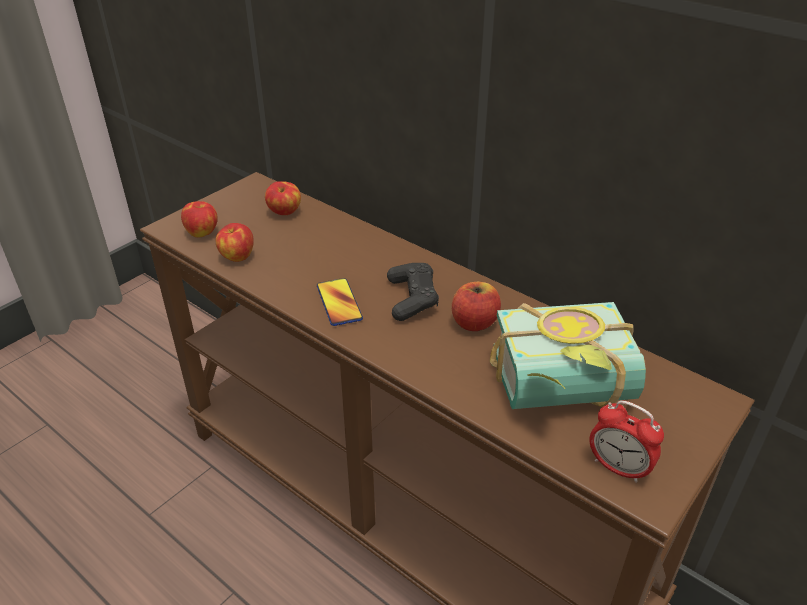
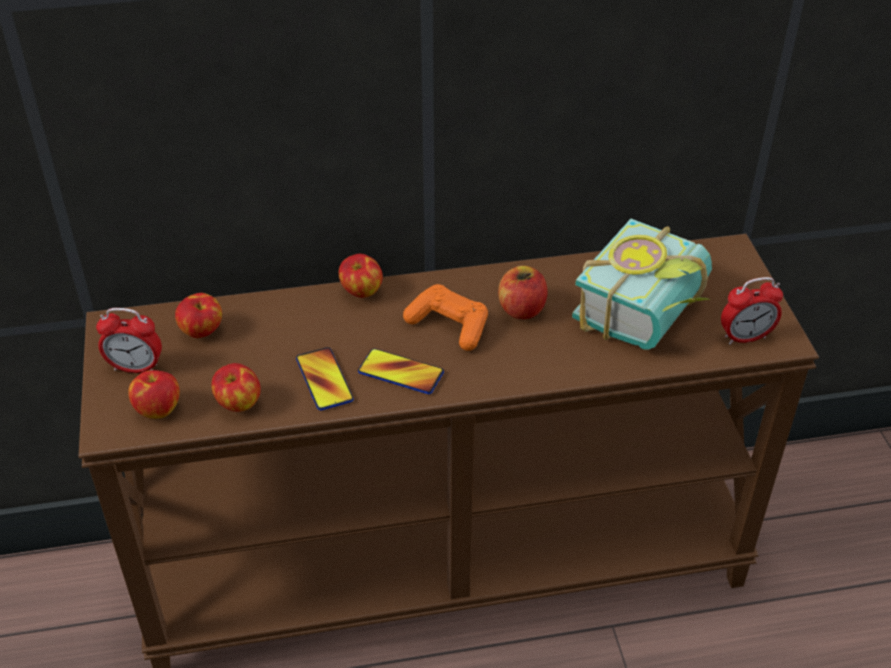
camera: 50 degrees left, 5 degrees up
black game controller [387,263,439,321] -> orange game controller [403,284,488,351]
none -> alarm clock [96,308,162,373]
none -> phone [296,347,354,410]
none -> apple [339,254,383,298]

